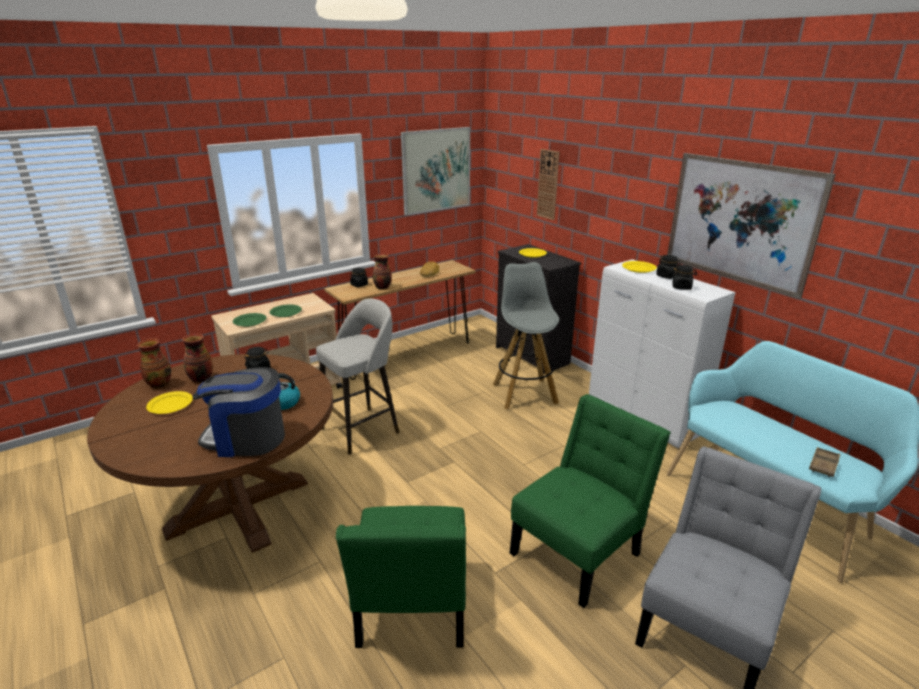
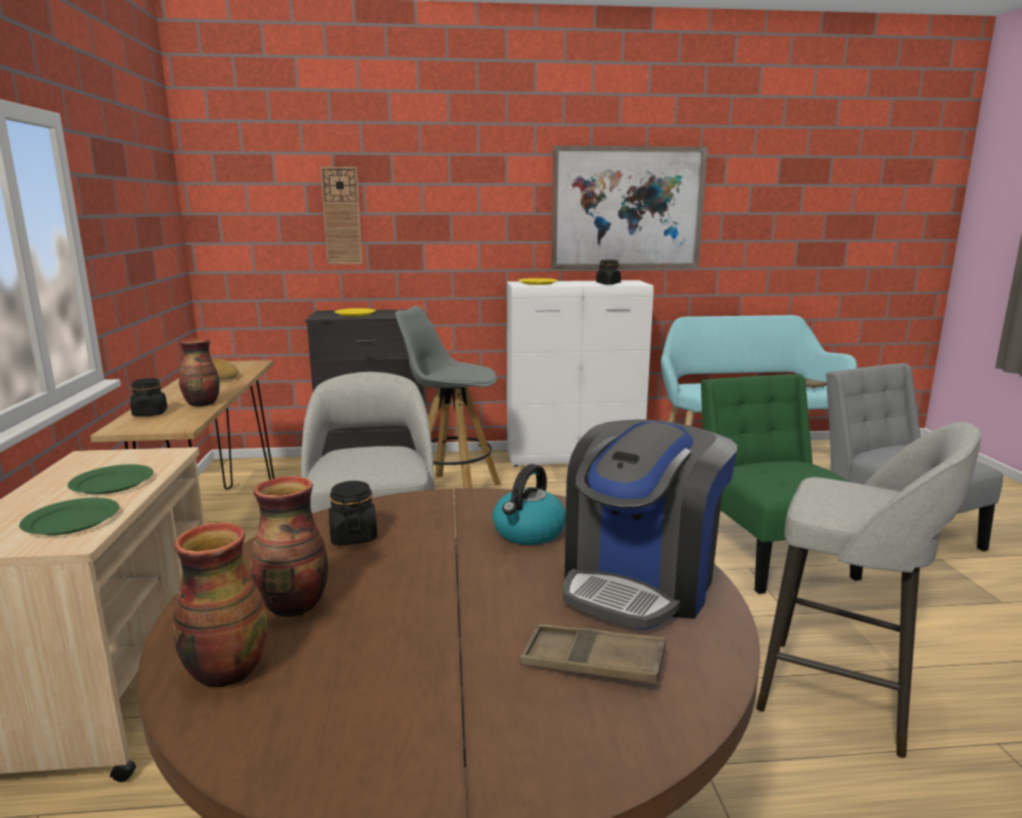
camera: 60 degrees left, 10 degrees down
yellow plate [146,391,193,414] -> none
green chair [336,506,466,648] -> grey stool [756,422,981,758]
picture [401,127,470,215] -> none
black jar [656,255,681,279] -> none
none -> brown tray [520,624,666,684]

